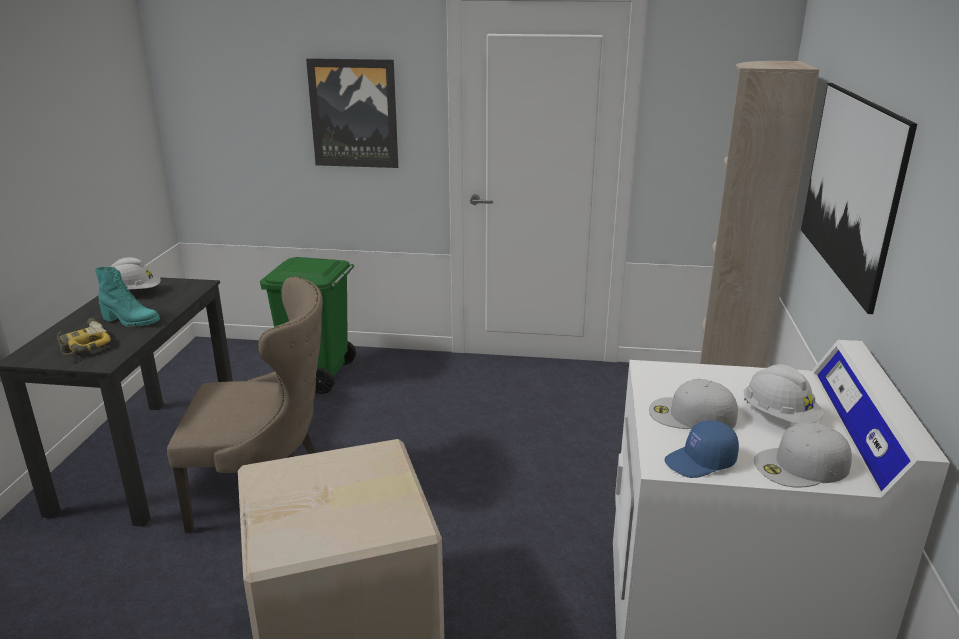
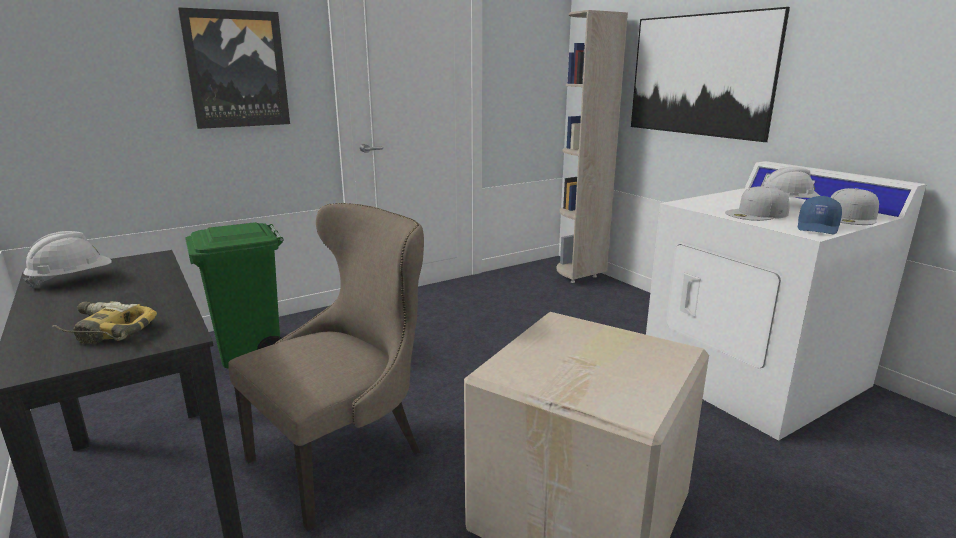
camera: 40 degrees left, 5 degrees down
turquoise boot [95,267,160,327] -> none

